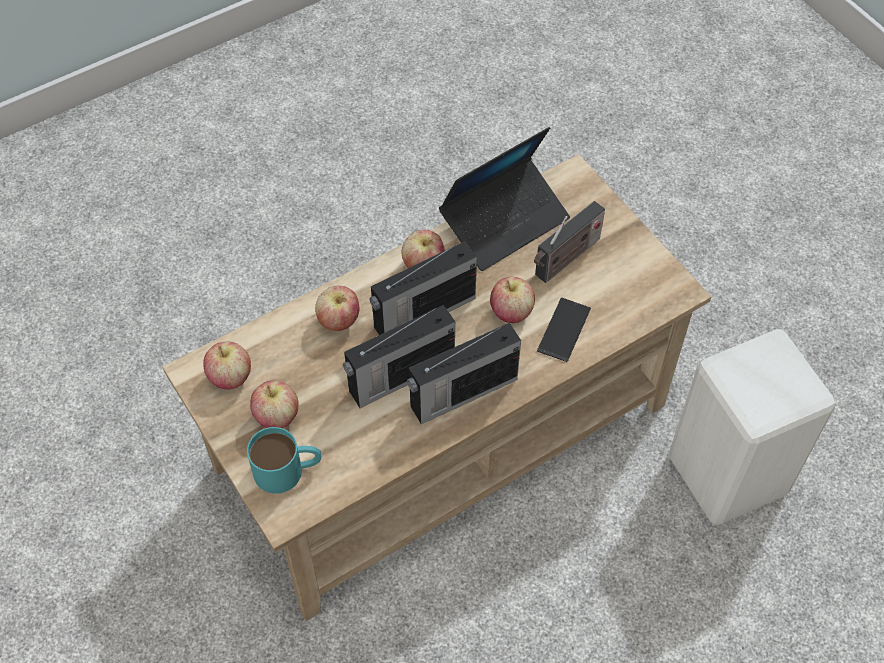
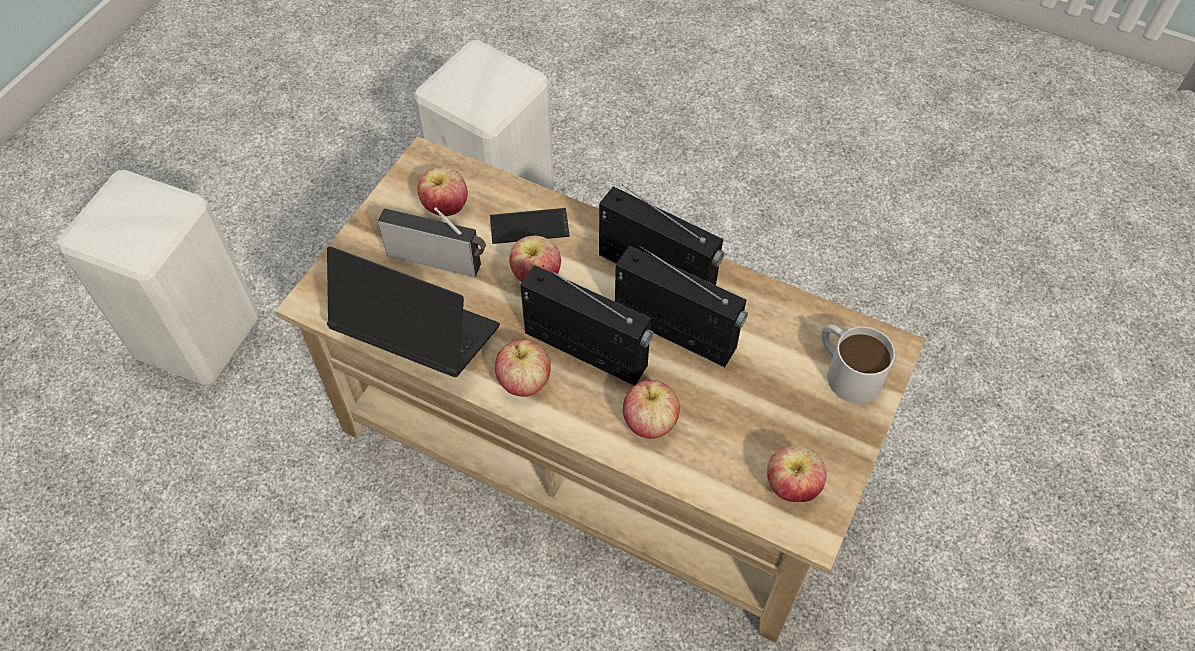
camera: 120 degrees left, 0 degrees up
turquoise mug [247,427,321,494] -> white mug [821,324,895,403]
apple [250,381,299,428] -> apple moved to [418,167,468,216]
none -> white stool [57,170,259,386]

